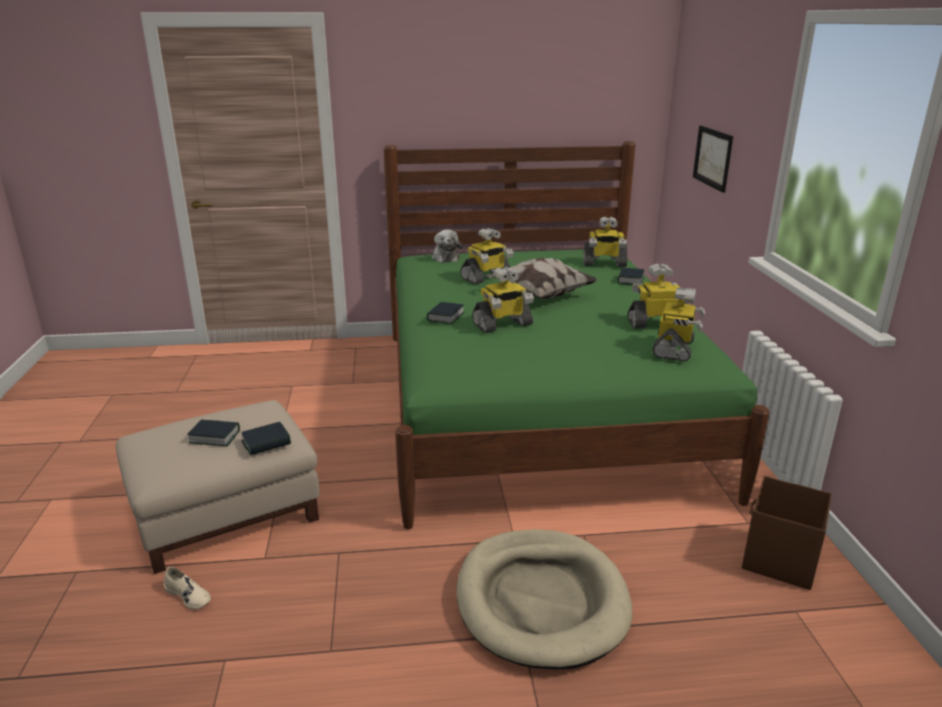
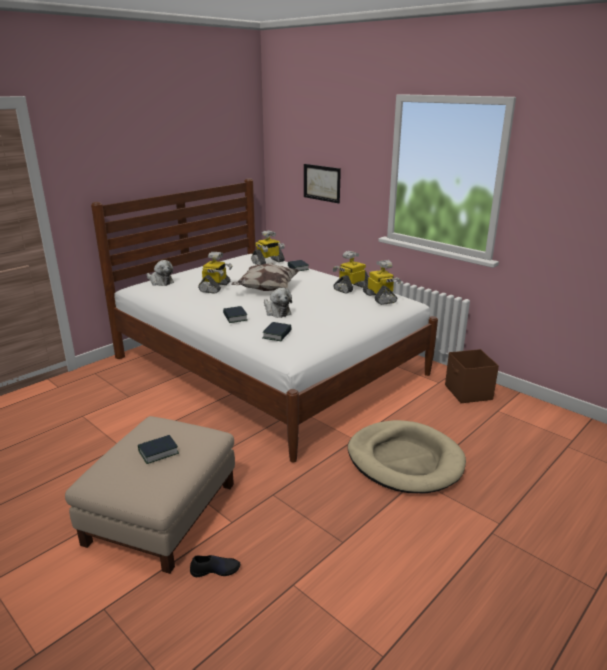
camera: 40 degrees left, 0 degrees up
beige shoe [164,567,211,610] -> black shoe [190,555,240,577]
book [241,422,291,455] -> book moved to [262,322,292,341]
green bed [384,141,769,529] -> white bed [91,178,438,463]
toy robot [472,267,534,333] -> plush toy [264,288,292,318]

